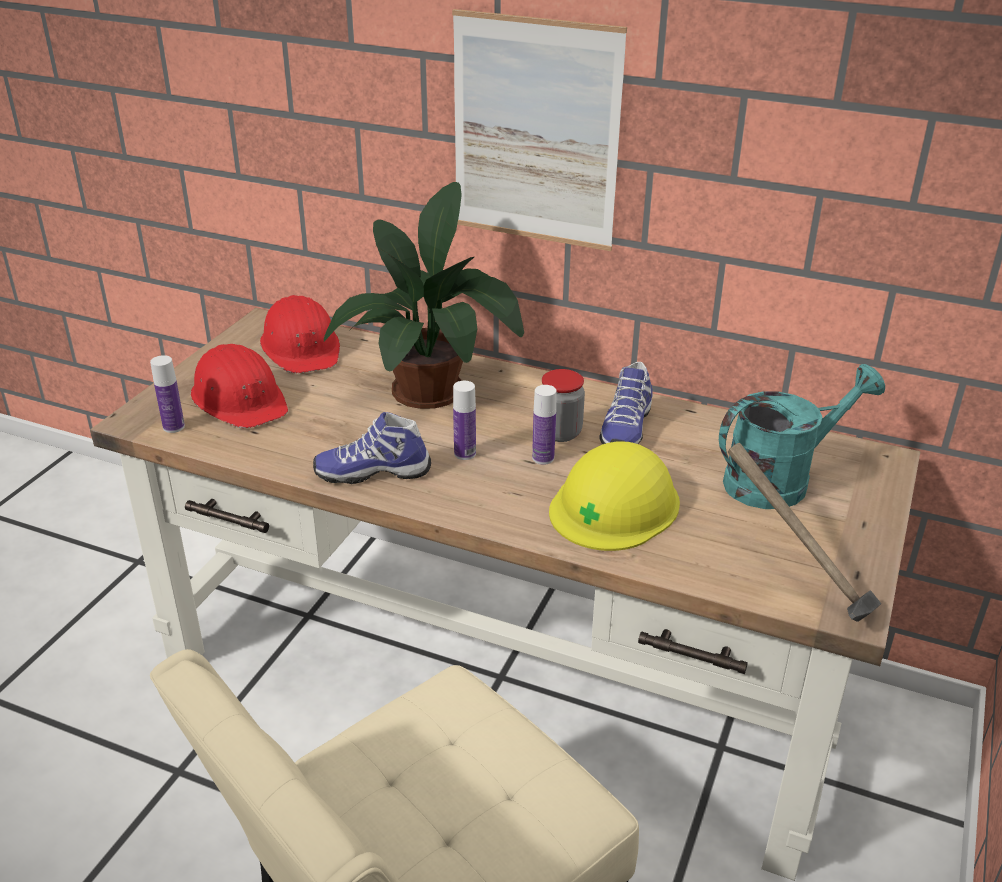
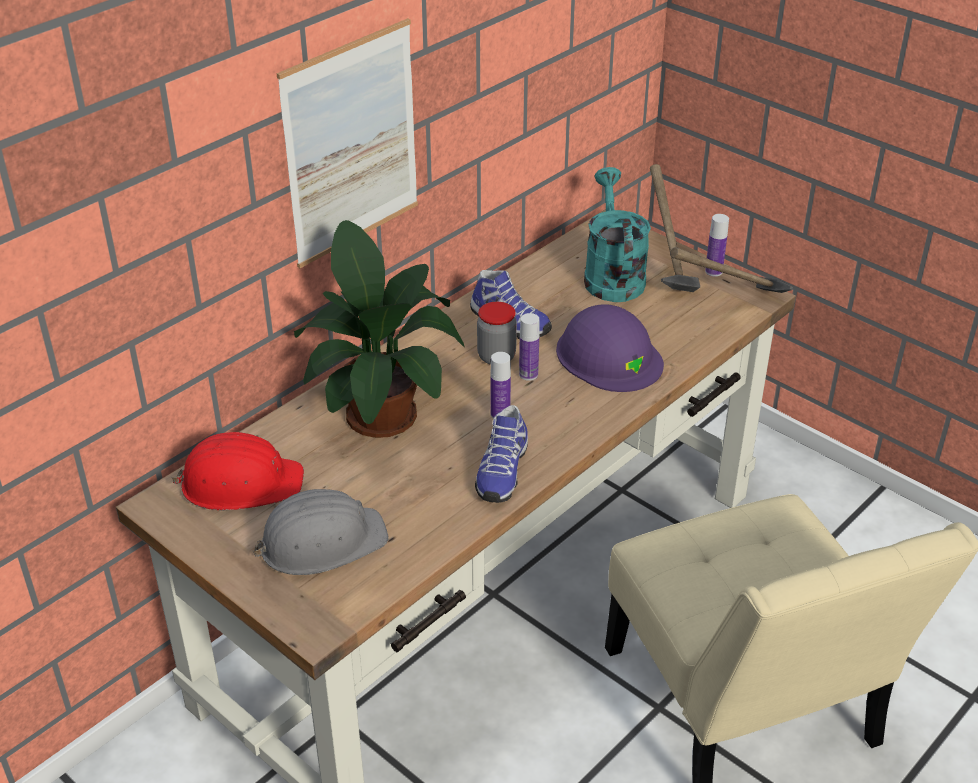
camera: 70 degrees left, 5 degrees up
bottle [150,355,185,433] -> bottle moved to [705,214,729,277]
red hard hat [191,344,288,428] -> grey hard hat [252,489,389,575]
yellow hard hat [549,441,680,551] -> purple hard hat [556,304,664,392]
none -> hammer [650,164,700,292]

